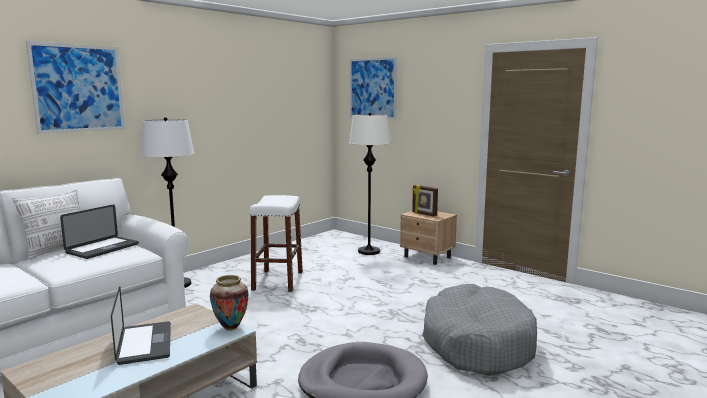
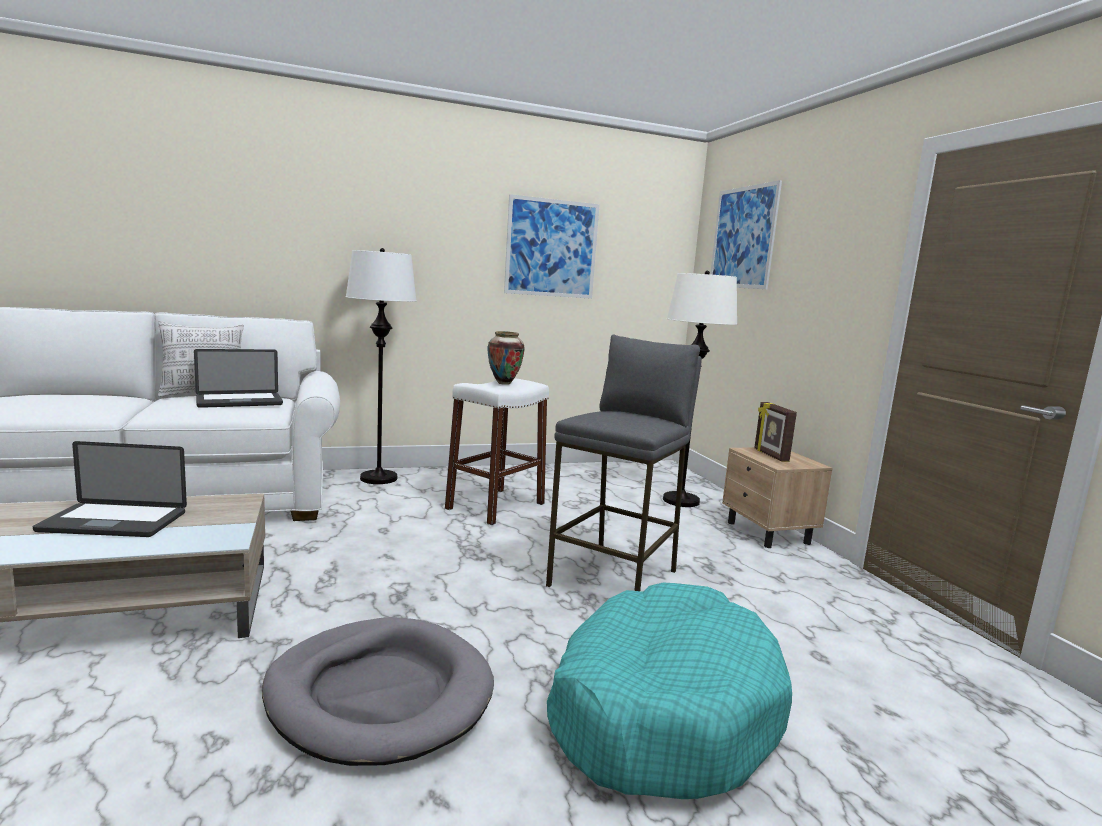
camera: 30 degrees right, 0 degrees up
picture [26,41,125,134] -> picture moved to [504,194,600,299]
laptop [111,286,171,365] -> laptop turned 75 degrees clockwise [33,441,187,537]
vase [210,275,248,331] -> vase moved to [488,331,525,385]
grey dog bed [422,284,537,376] -> turquoise dog bed [547,583,792,799]
none -> grey stool [546,334,702,591]

